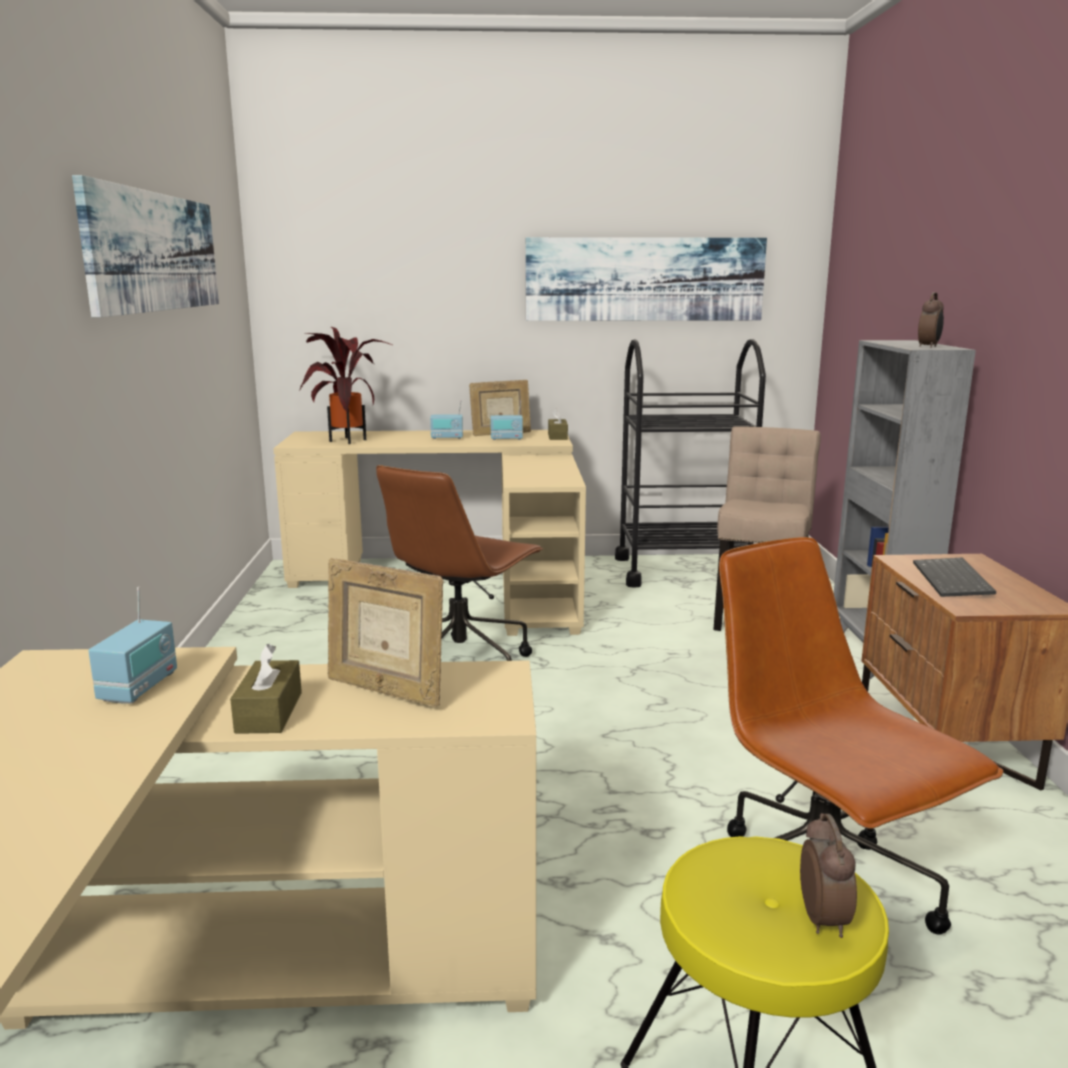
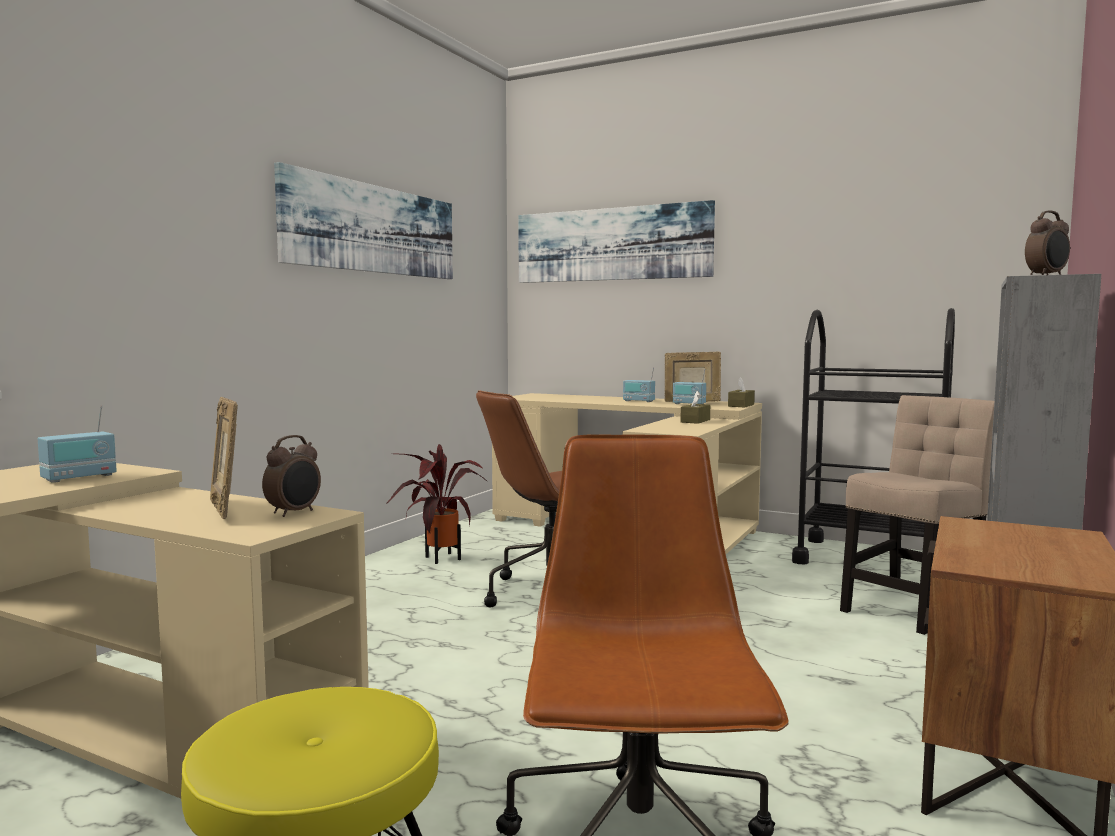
camera: 30 degrees right, 10 degrees down
brown tissue box [230,644,302,734] -> brown tissue box moved to [681,391,710,424]
potted plant [300,327,392,444] -> potted plant moved to [385,444,487,564]
picture [526,237,767,321] -> picture moved to [518,200,715,283]
alarm clock [800,813,857,938] -> alarm clock moved to [262,435,321,517]
keyboard [913,558,996,597] -> none

